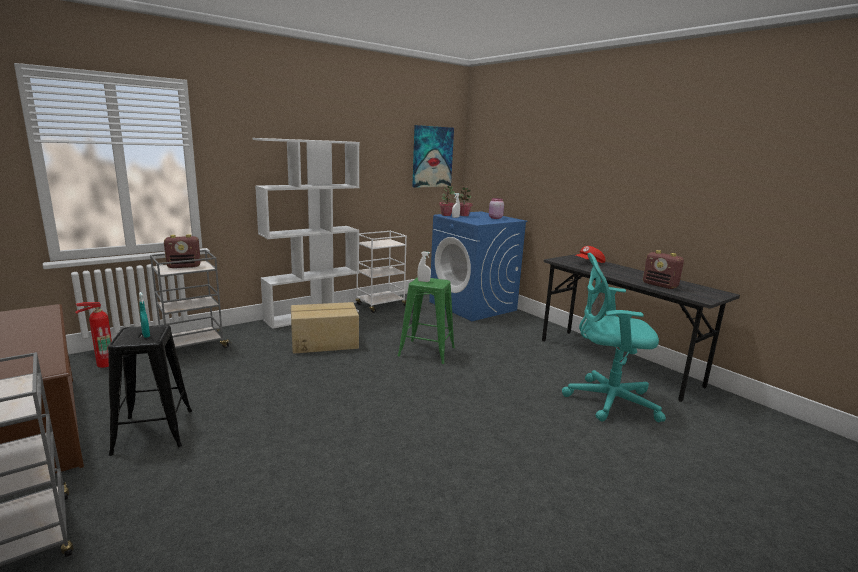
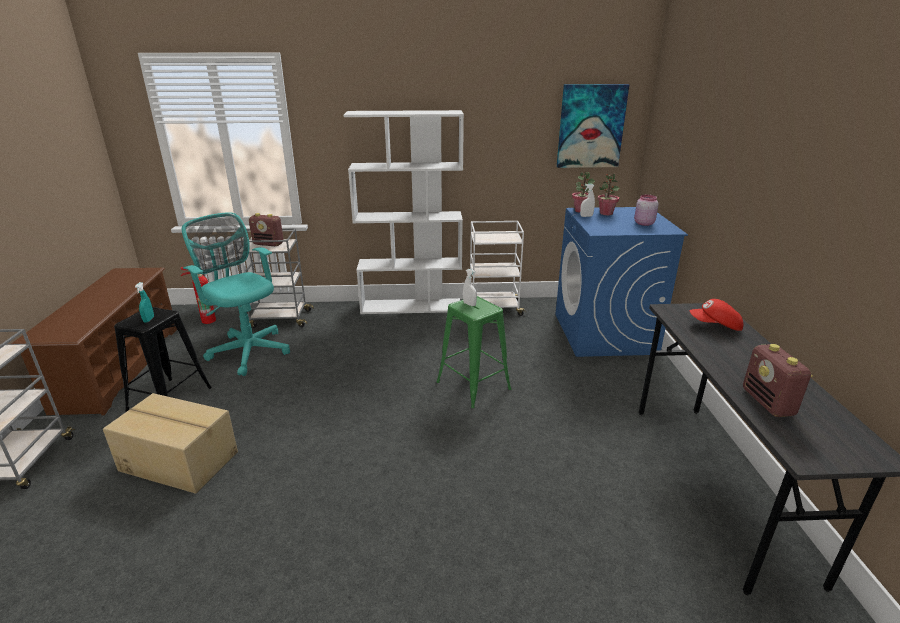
camera: 35 degrees right, 10 degrees up
cardboard box [291,302,359,354] -> cardboard box moved to [103,393,238,493]
turquoise office chair [562,253,666,422] -> turquoise office chair moved to [181,212,290,376]

